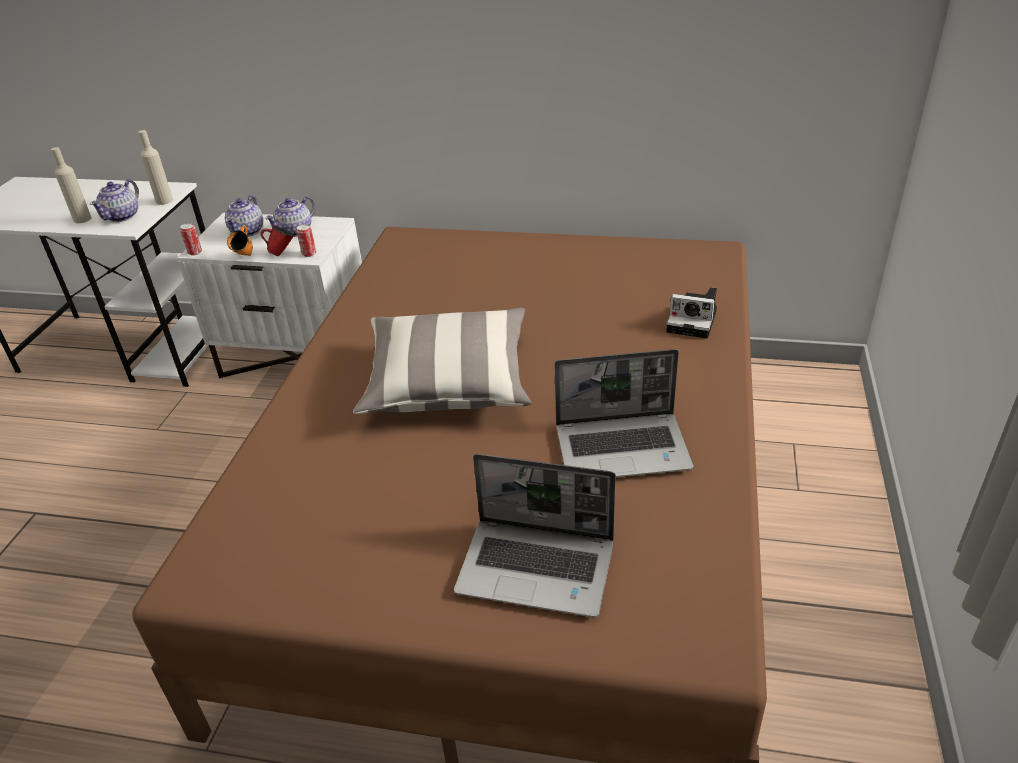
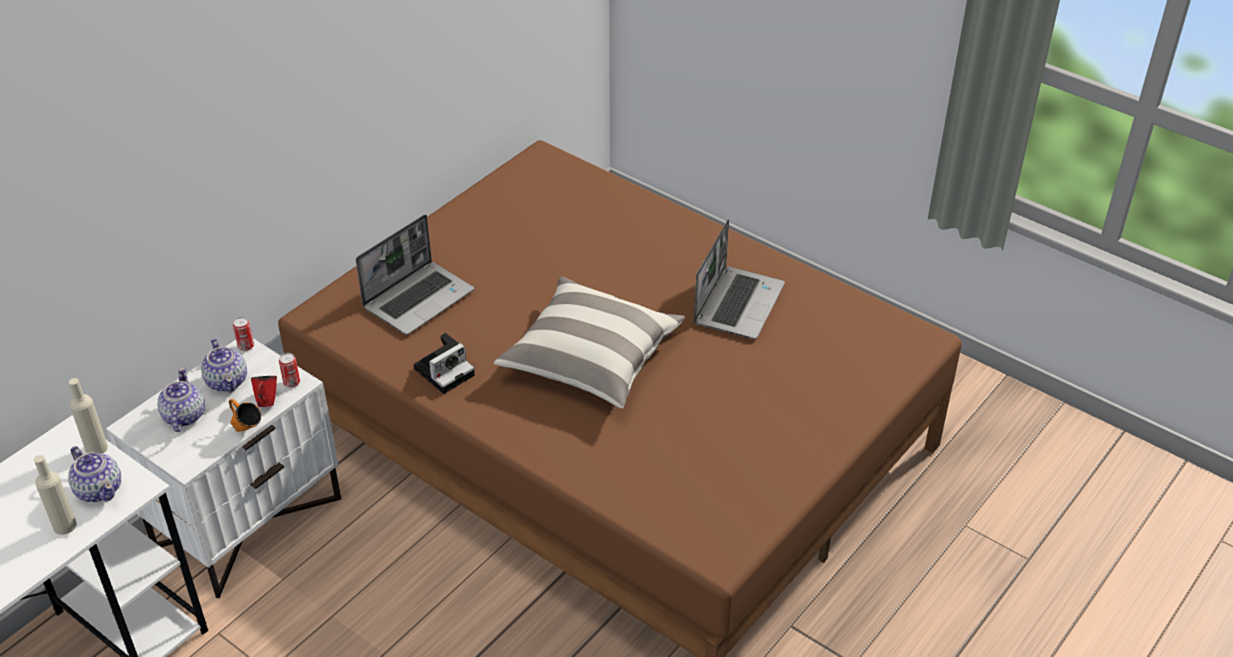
camera: 65 degrees left, 5 degrees up
can [180,223,202,255] -> can moved to [233,317,254,351]
teapot [225,195,263,237] -> teapot turned 135 degrees counterclockwise [157,367,205,432]
laptop [454,454,616,617] -> laptop moved to [356,214,474,335]
camera [666,287,717,339] -> camera moved to [413,333,475,394]

